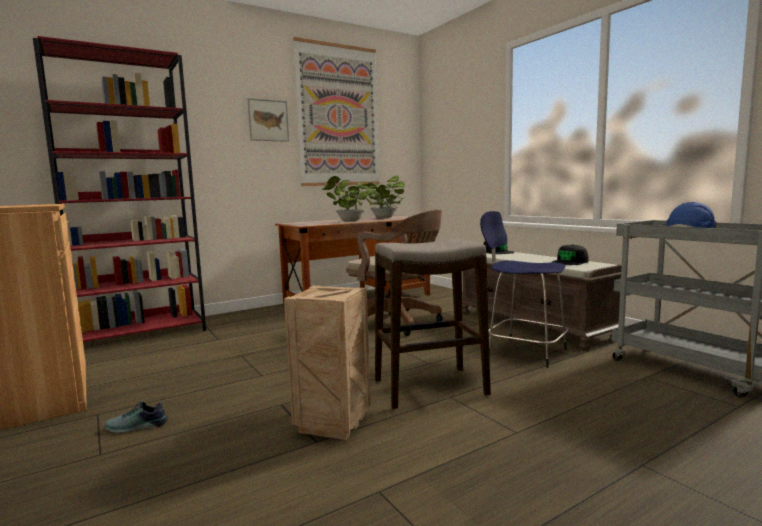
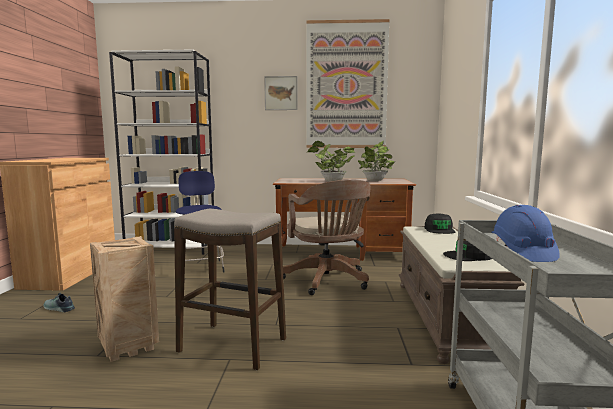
camera: 35 degrees right, 0 degrees up
red bookcase [33,36,206,342] -> white bookcase [109,50,214,255]
blue stool [480,211,569,368] -> blue stool moved to [176,171,225,272]

